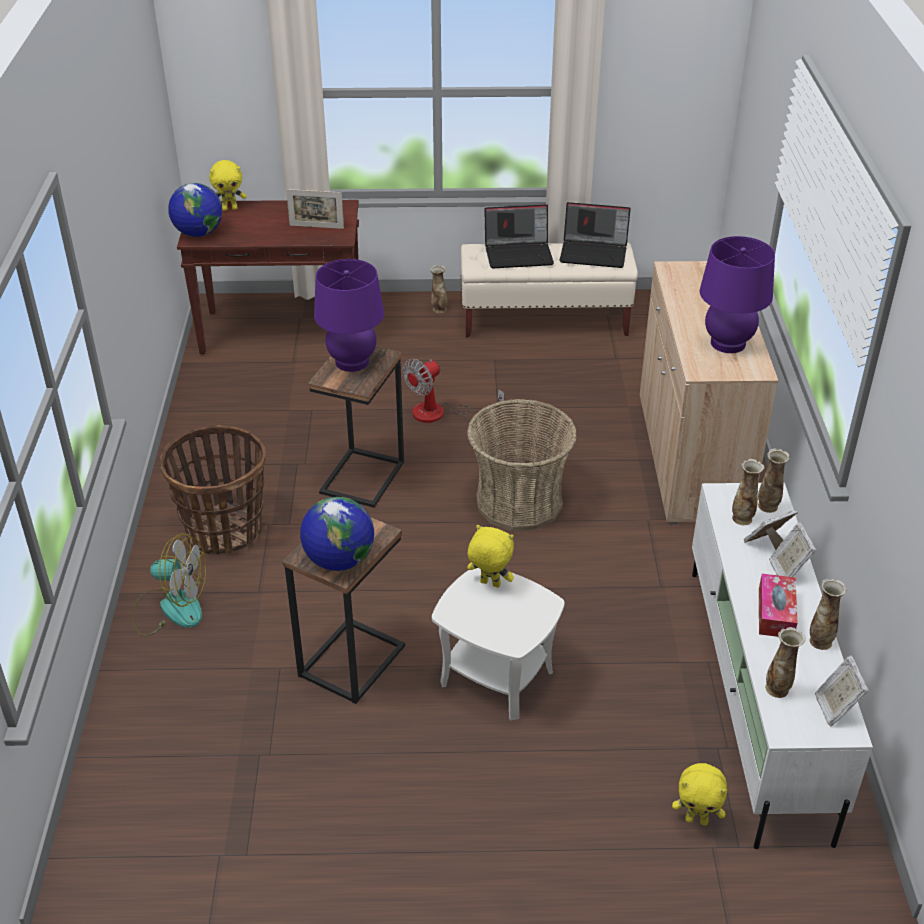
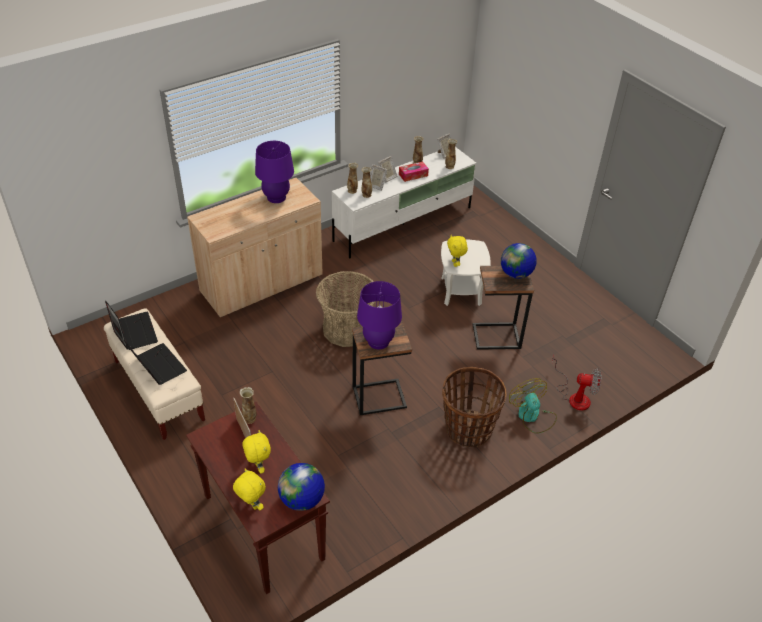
camera: 125 degrees left, 5 degrees up
fan [403,359,505,424] -> fan moved to [552,355,601,411]
vase [430,265,447,313] -> vase moved to [240,387,257,424]
yellow plush toy [672,763,727,826] -> yellow plush toy moved to [242,430,271,474]

